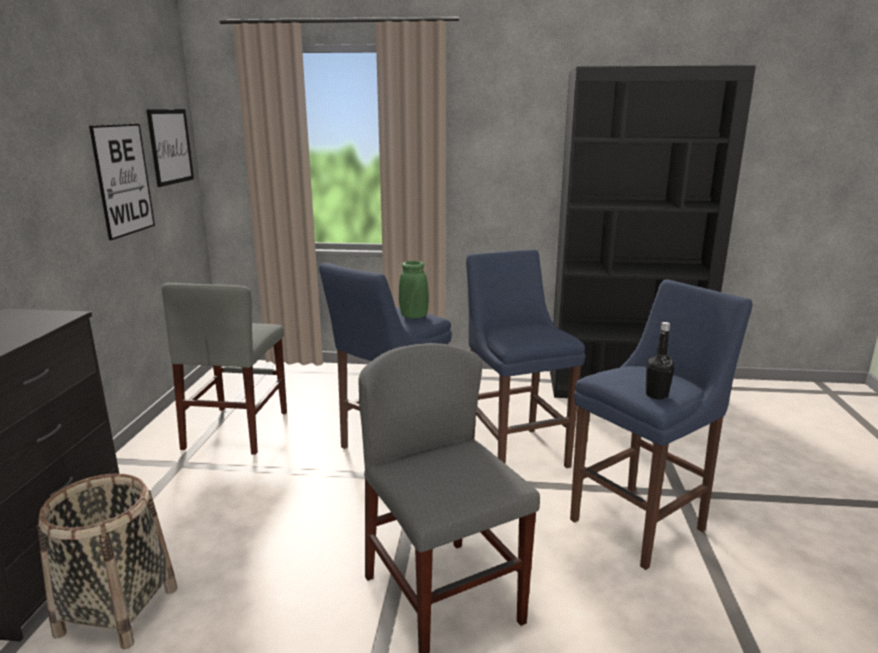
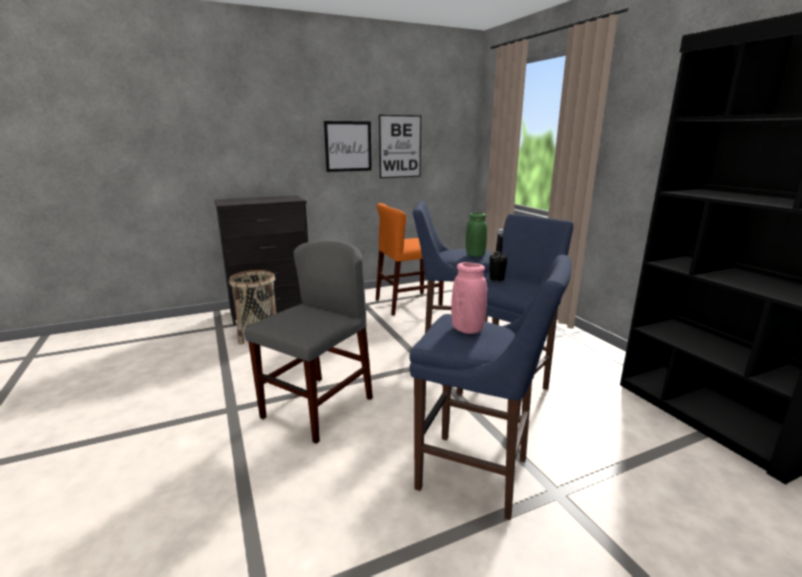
camera: 60 degrees right, 0 degrees up
picture [146,109,194,187] -> picture moved to [324,121,372,172]
grey chair [162,283,287,455] -> orange chair [376,203,444,316]
black bottle [646,322,675,399] -> black bottle moved to [489,229,508,281]
none -> pink vase [451,262,487,334]

